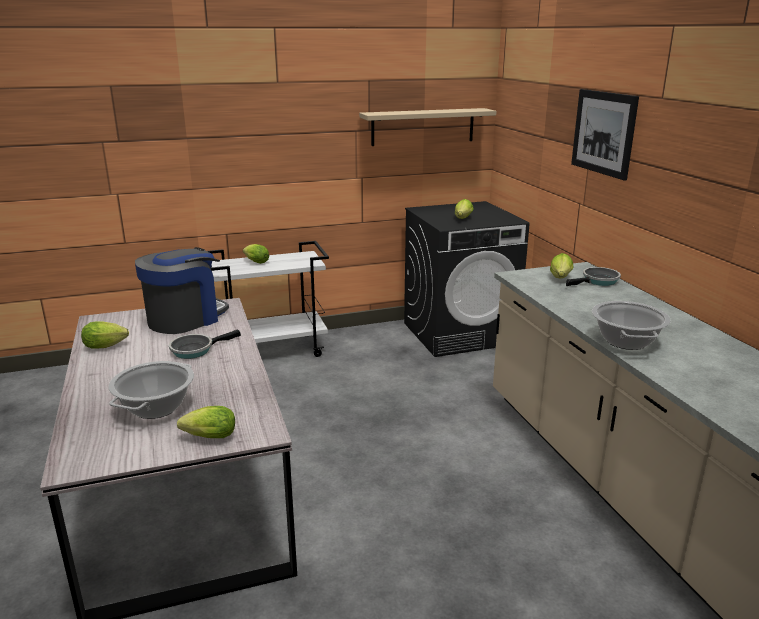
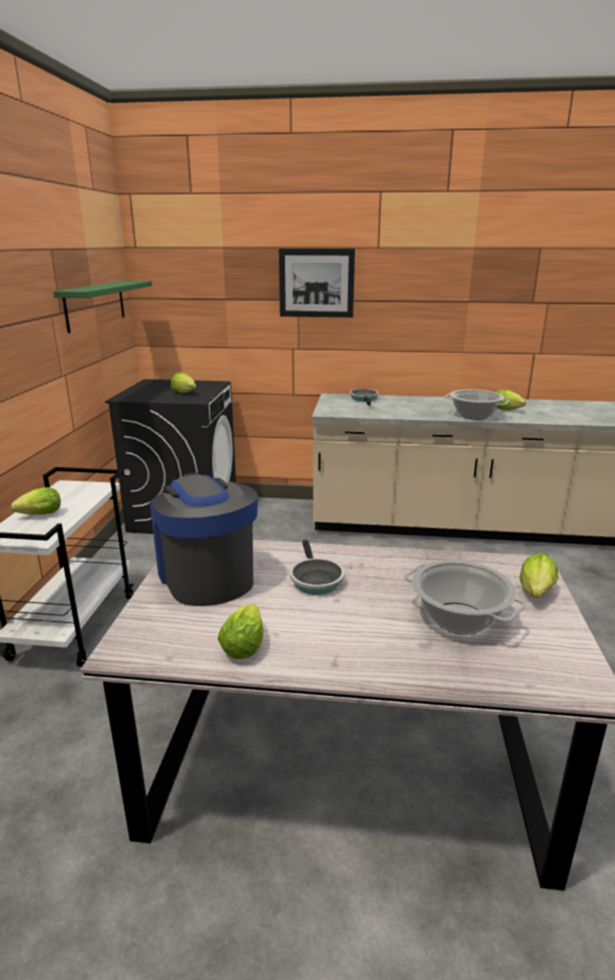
camera: 65 degrees left, 0 degrees up
beige shelf [359,108,497,146] -> green shelf [53,281,152,333]
lettuce [550,253,573,278] -> lettuce moved to [496,389,526,410]

